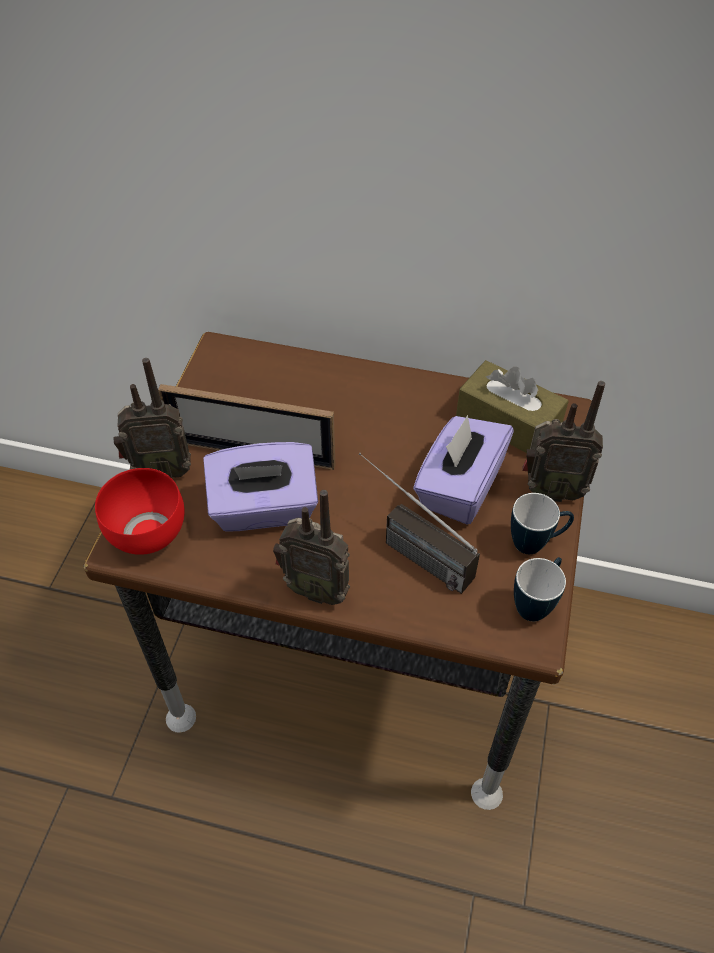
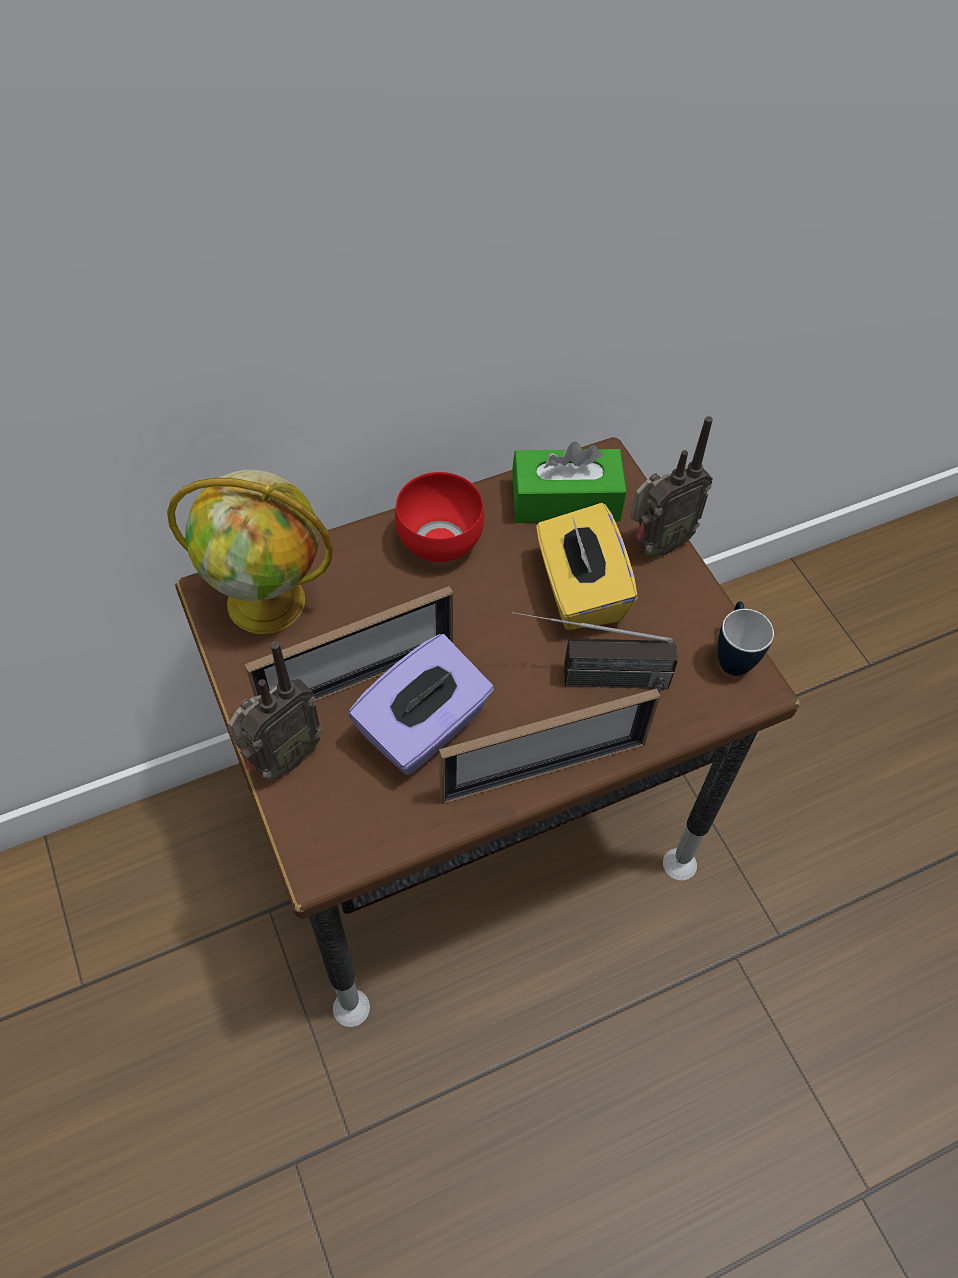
camera: 40 degrees left, 5 degrees up
red bowl [95,468,185,555] -> red bowl moved to [395,472,484,562]
radio [273,490,350,605] -> picture frame [439,688,660,804]
purple tissue box [413,415,514,524] -> yellow tissue box [536,503,638,630]
brown tissue box [456,360,569,453] -> green tissue box [512,442,627,523]
mug [511,493,574,554] -> none
none -> globe [167,470,333,634]

